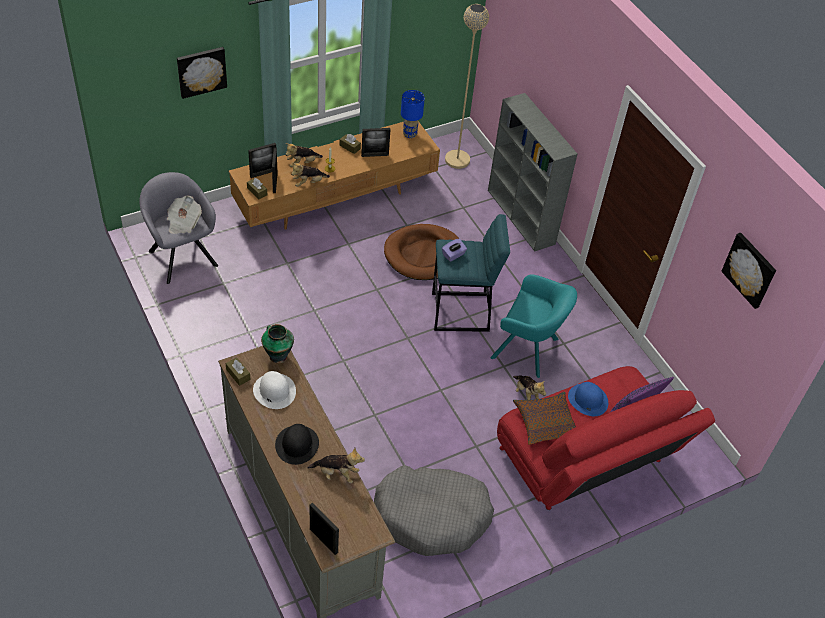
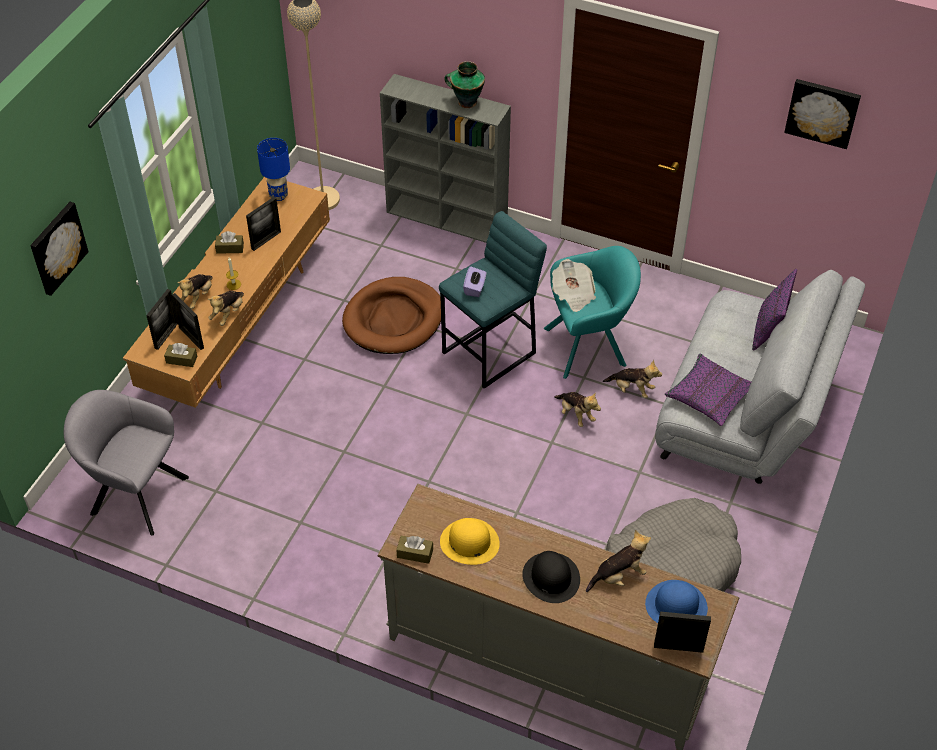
camera: 35 degrees left, 0 degrees up
newspaper [167,195,202,234] -> newspaper moved to [552,259,596,312]
white hat [253,371,296,409] -> yellow hat [440,518,500,565]
vase [261,324,294,363] -> vase moved to [445,61,485,108]
red sofa [497,366,715,510] -> grey sofa [655,270,865,484]
brown pillow [513,392,576,445] -> purple pillow [665,354,751,426]
blue hat [568,382,608,416] -> blue hat moved to [645,580,708,623]
none -> plush toy [554,392,601,427]

